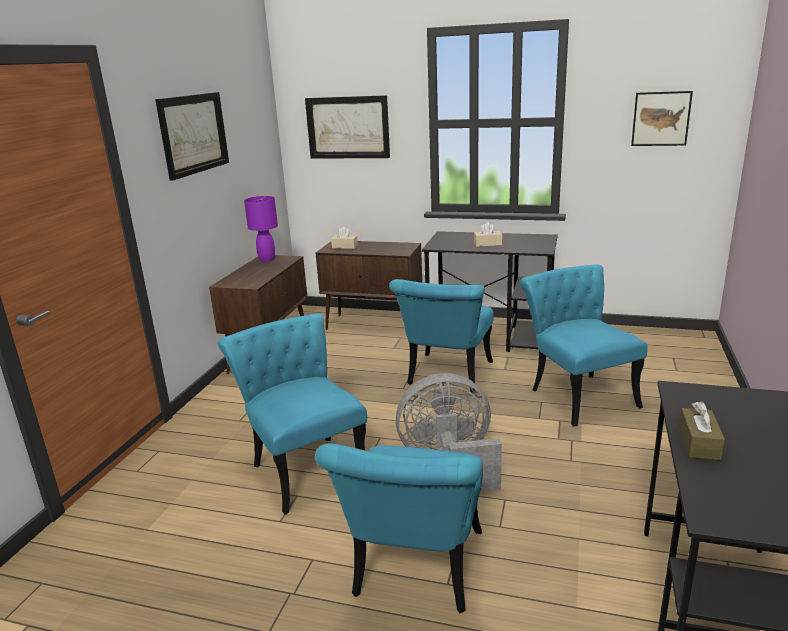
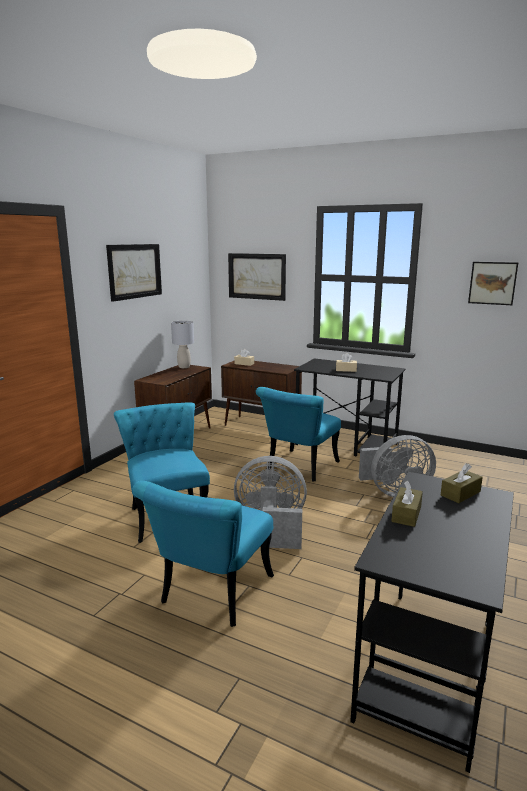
camera: 10 degrees right, 5 degrees down
purple table lamp [244,196,278,262] -> grey table lamp [171,321,194,368]
turquoise chair [520,264,648,426] -> grey fan [359,435,436,497]
none -> brown tissue box [441,464,483,503]

